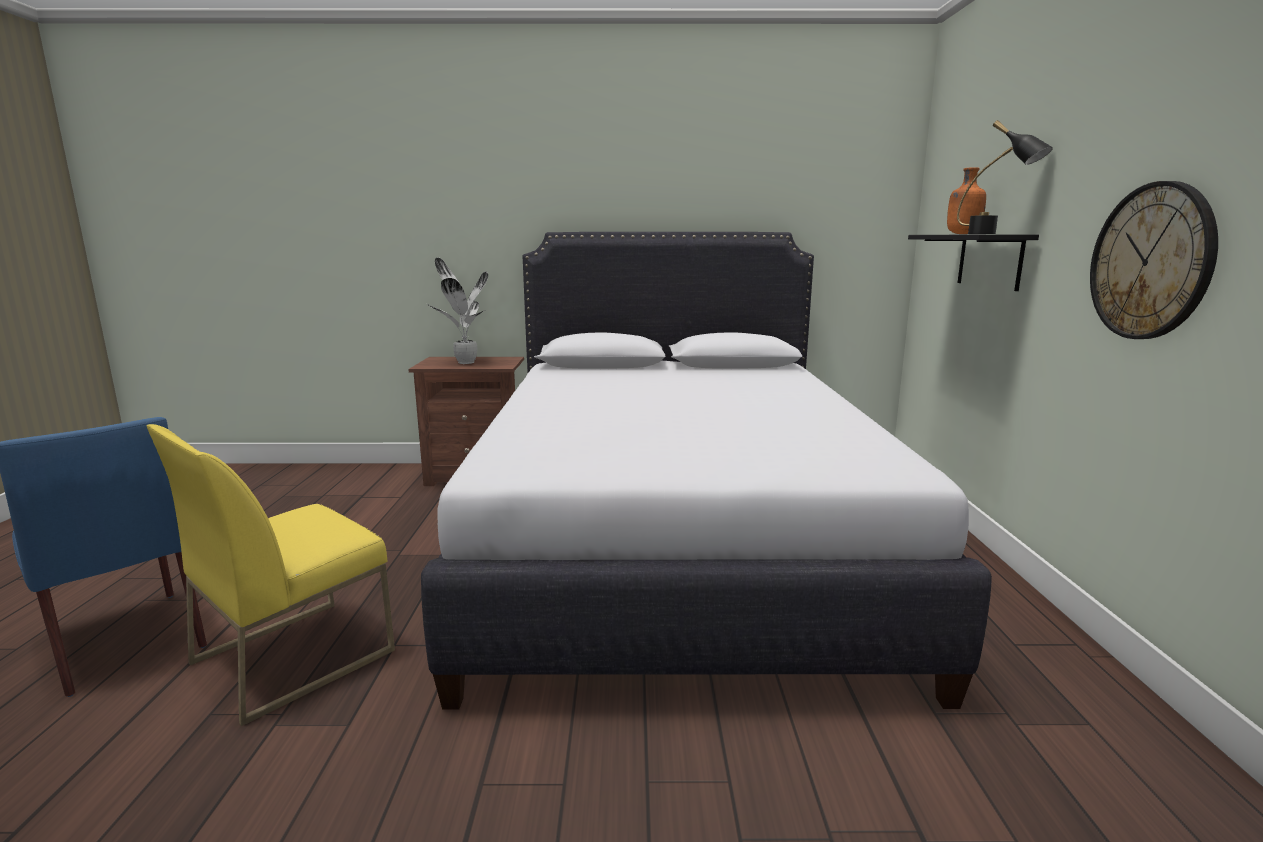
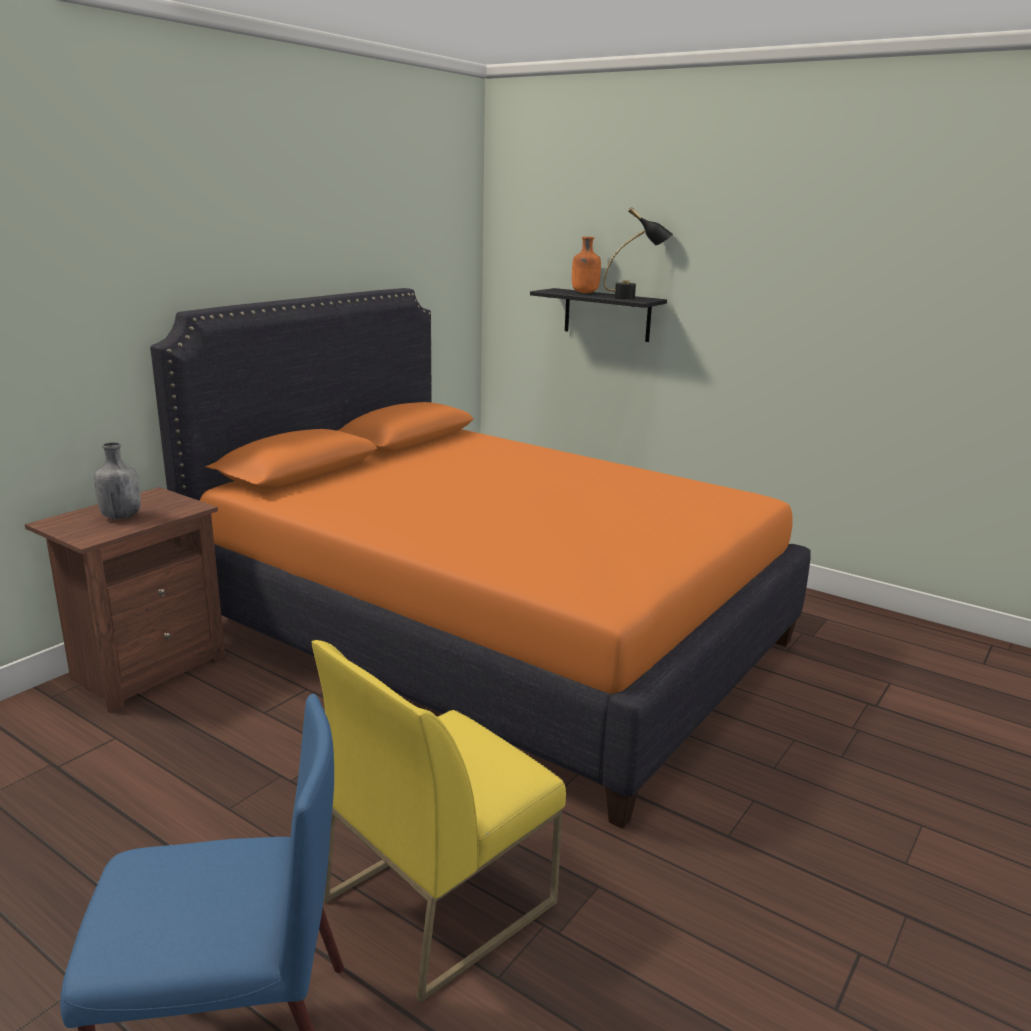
camera: 55 degrees left, 5 degrees up
yellow chair [146,424,395,726] -> yellow chair turned 60 degrees clockwise [311,640,566,1003]
white bed [421,232,992,710] -> orange bed [150,288,810,829]
potted plant [427,258,488,364] -> grey bottle [94,442,141,519]
wall clock [1090,181,1218,339] -> none

